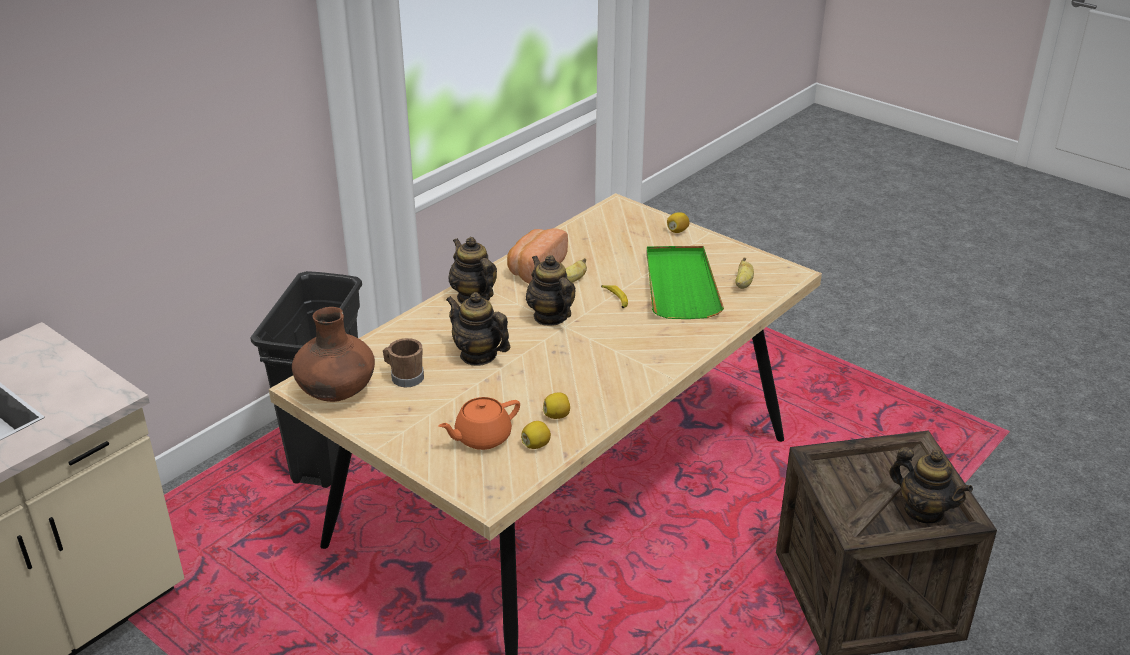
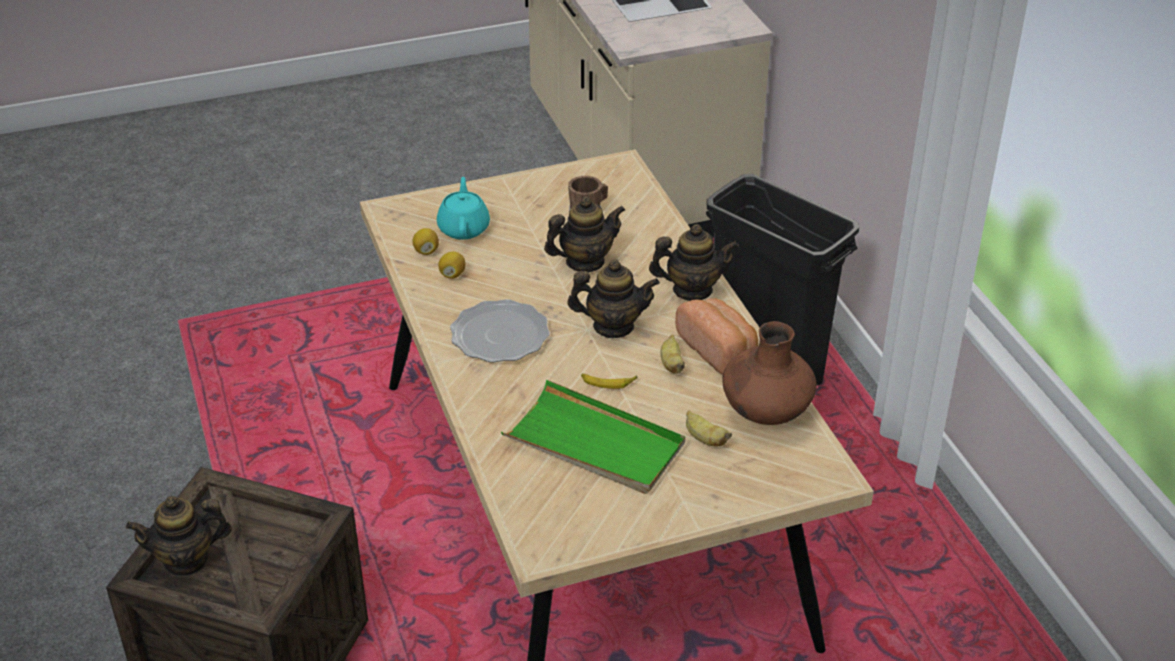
camera: 120 degrees right, 5 degrees up
brown vase [292,307,375,402] -> brown vase moved to [722,321,817,425]
orange teapot [438,397,520,450] -> turquoise teapot [437,177,490,240]
lemon [667,212,689,233] -> none
banana [735,257,754,289] -> banana moved to [686,411,732,446]
none -> plate [450,299,550,363]

